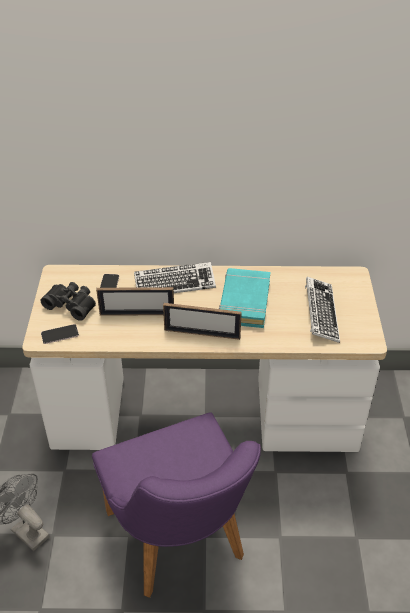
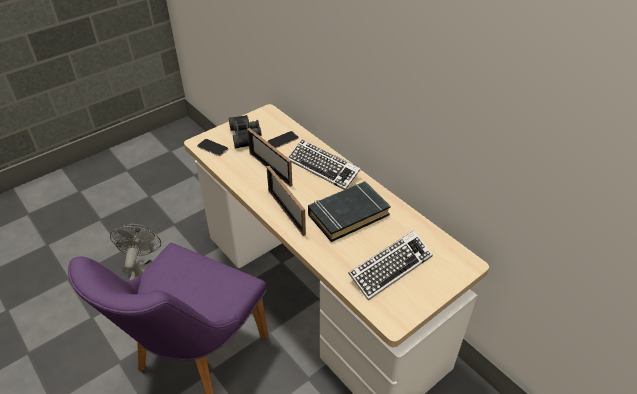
camera: 50 degrees right, 0 degrees up
turquoise book [219,268,270,328] -> black book [308,181,391,242]

